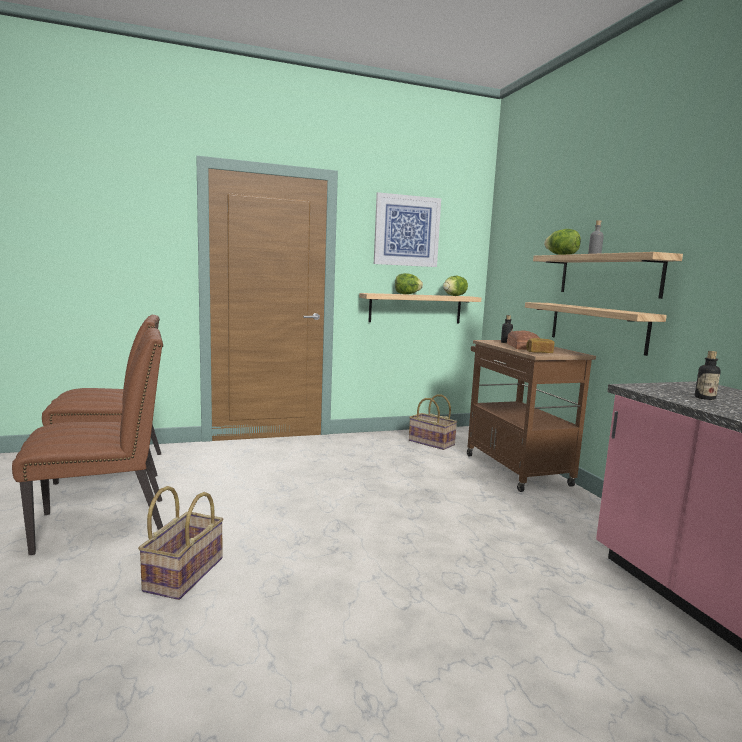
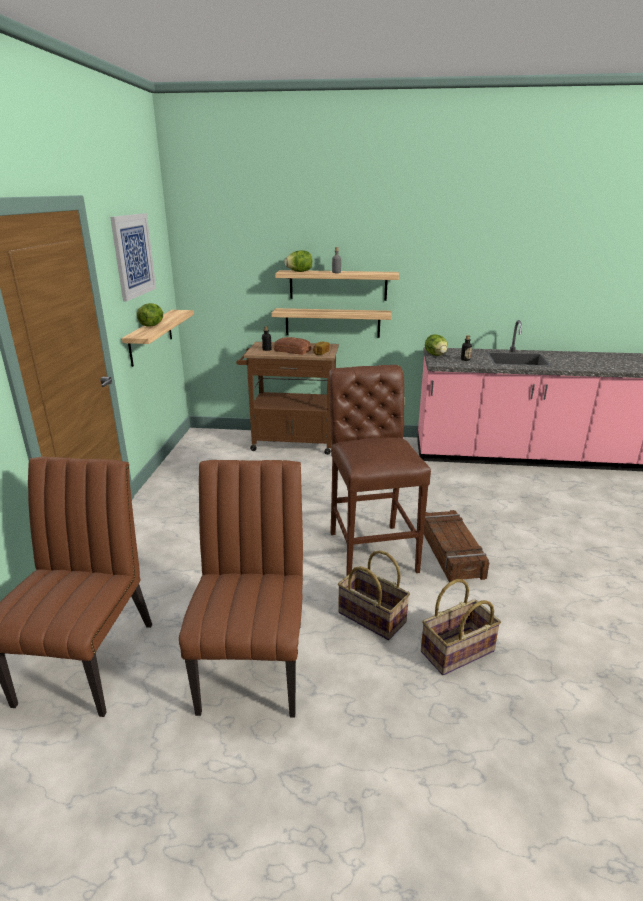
camera: 65 degrees left, 15 degrees up
basket [409,394,457,450] -> basket moved to [421,579,501,675]
lettuce [443,276,468,296] -> lettuce moved to [425,334,448,356]
none -> brown stool [329,365,431,576]
none -> crate [424,510,489,582]

